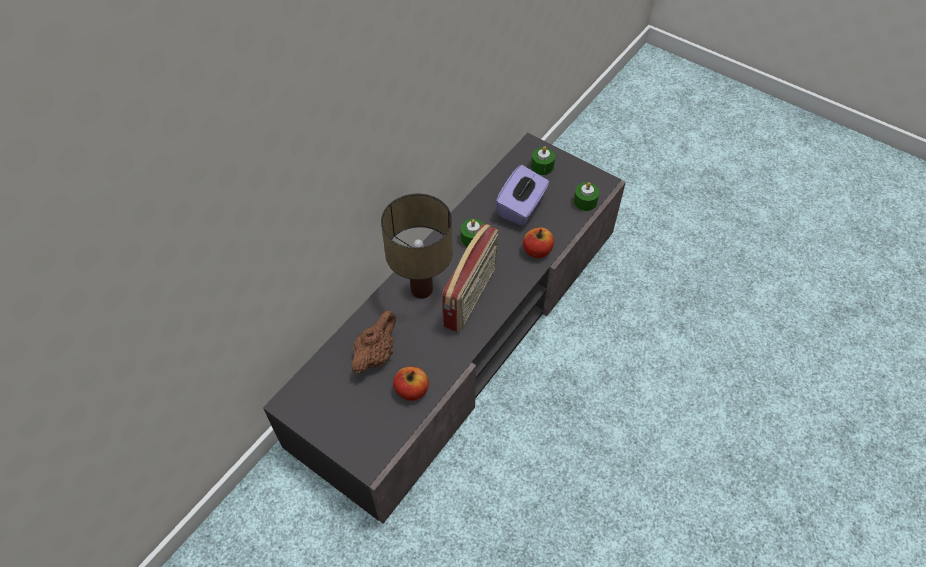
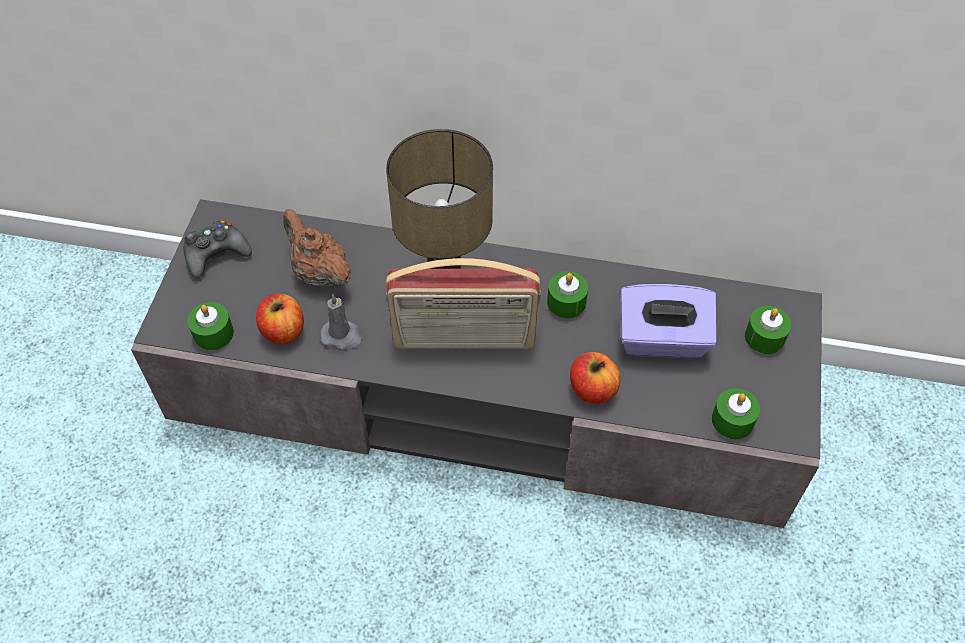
camera: 65 degrees right, 0 degrees up
brown teapot [352,310,396,374] -> brown teapot turned 135 degrees counterclockwise [283,209,351,286]
none -> black game controller [183,221,252,278]
none -> green candle [188,302,234,350]
none -> grey candle [320,294,363,351]

